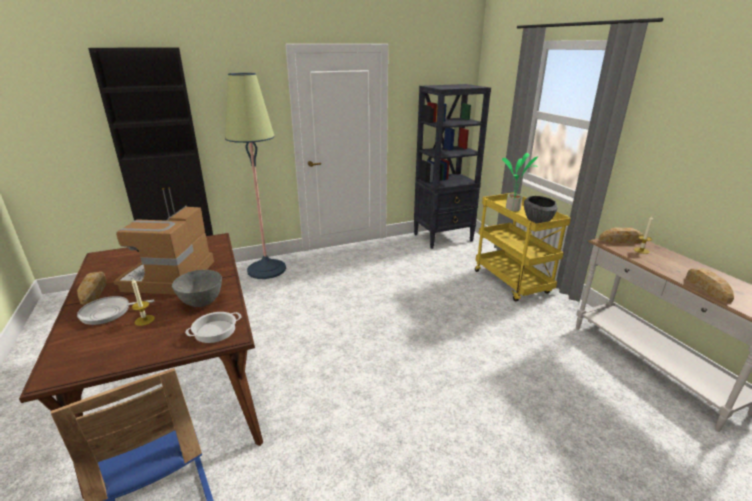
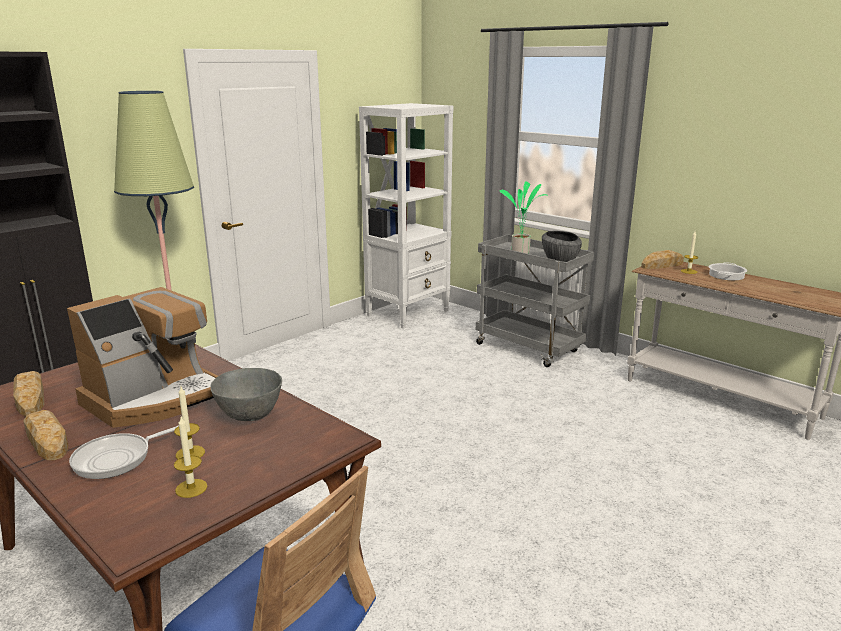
camera: 25 degrees left, 5 degrees down
coffee machine [113,206,214,295] -> coffee machine turned 120 degrees counterclockwise [67,287,218,428]
cooking pot [185,312,242,343] -> cooking pot moved to [709,262,747,280]
black bookcase [414,84,491,249] -> white bookcase [359,103,454,329]
yellow cart [475,192,571,301] -> grey cart [476,234,594,367]
bread [686,268,734,303] -> bread moved to [13,371,44,416]
none -> candle [174,417,207,498]

